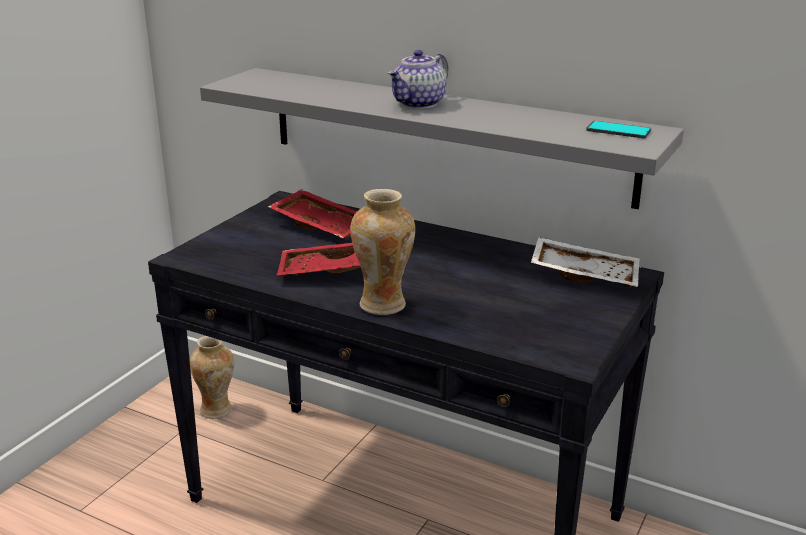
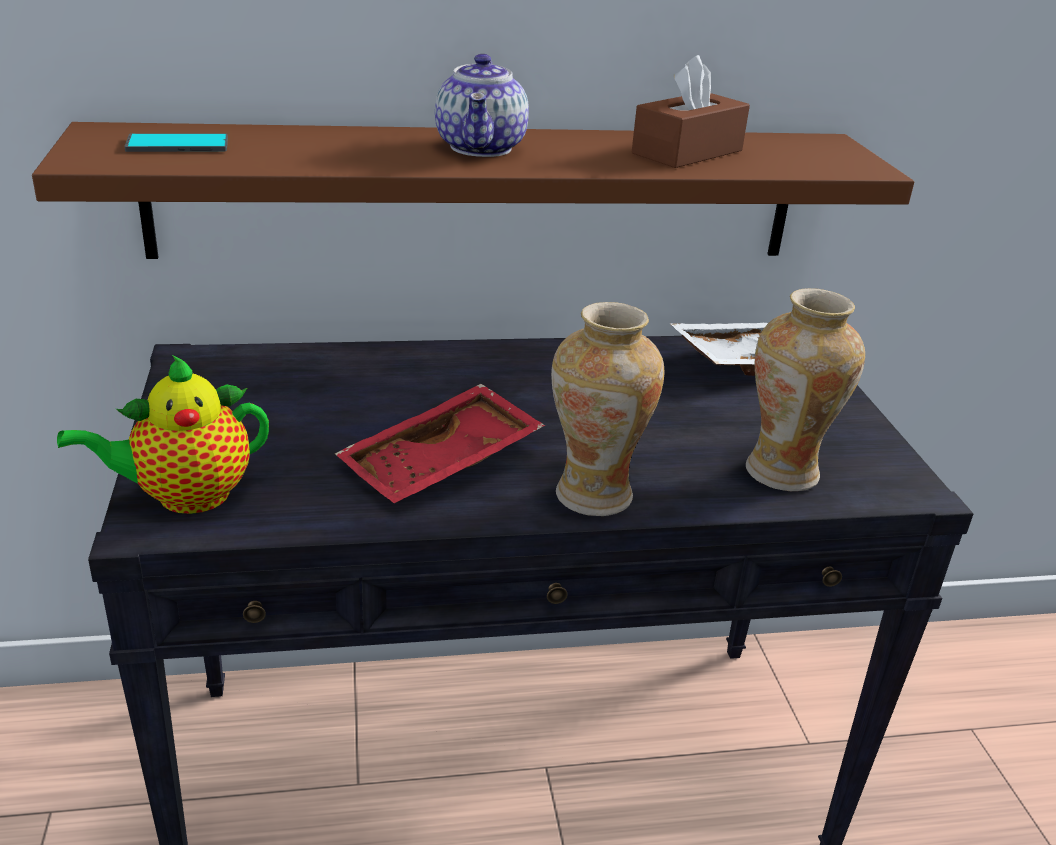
camera: 40 degrees left, 5 degrees up
vase [190,336,234,419] -> vase moved to [746,288,865,491]
grey shelf [200,68,684,209] -> brown shelf [32,122,914,259]
red tray [268,189,357,239] -> none
phone [586,121,651,139] -> phone moved to [124,133,228,152]
none -> teapot [57,355,269,514]
none -> brown tissue box [632,55,750,168]

